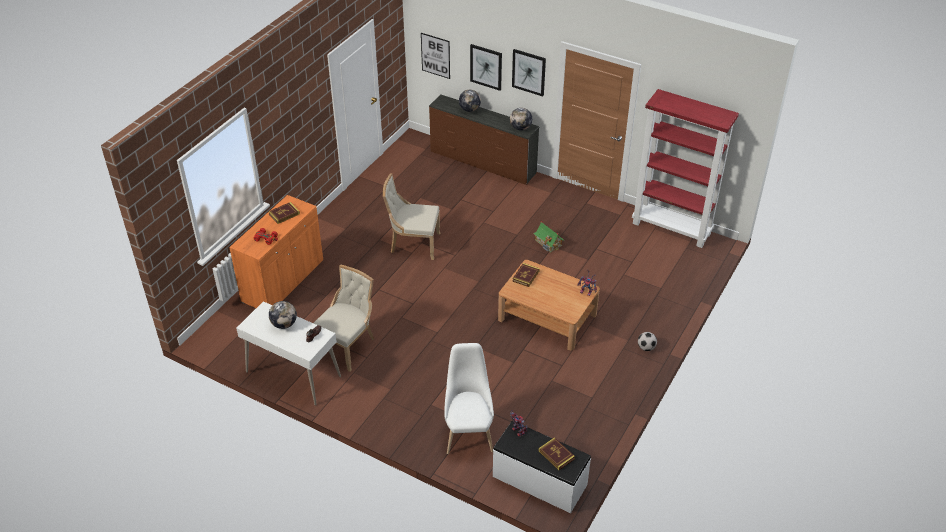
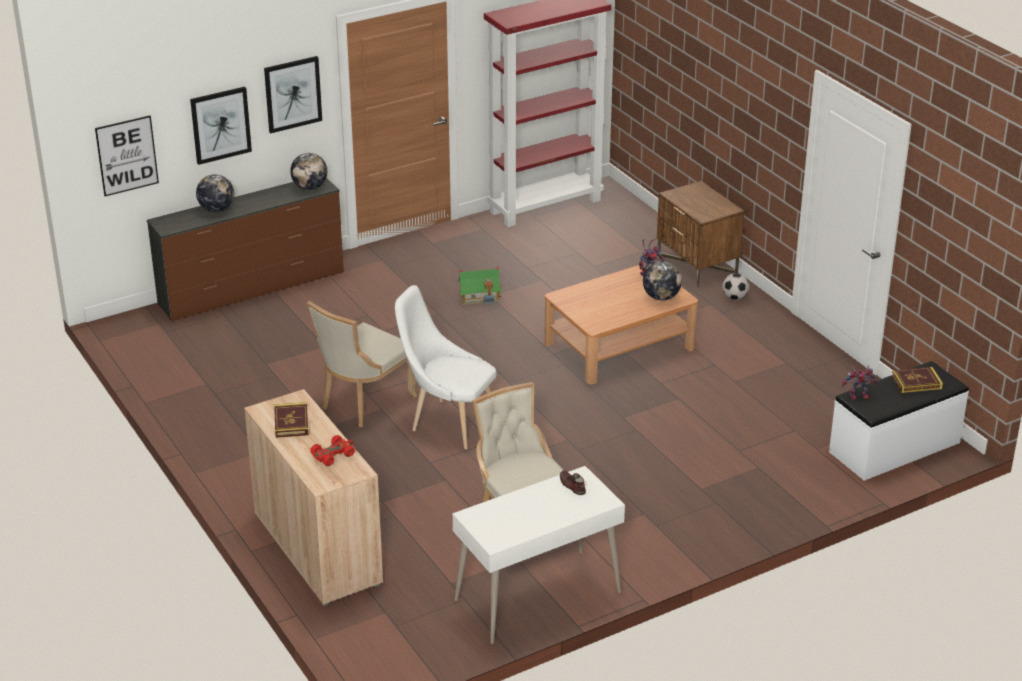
camera: 60 degrees left, 10 degrees down
orange cabinet [229,195,323,308] -> beige cabinet [244,389,383,606]
globe [269,301,297,329] -> globe moved to [643,261,682,300]
white chair [445,343,494,454] -> white chair moved to [395,285,496,449]
book [512,263,540,287] -> none
none -> brown nightstand [657,181,744,288]

